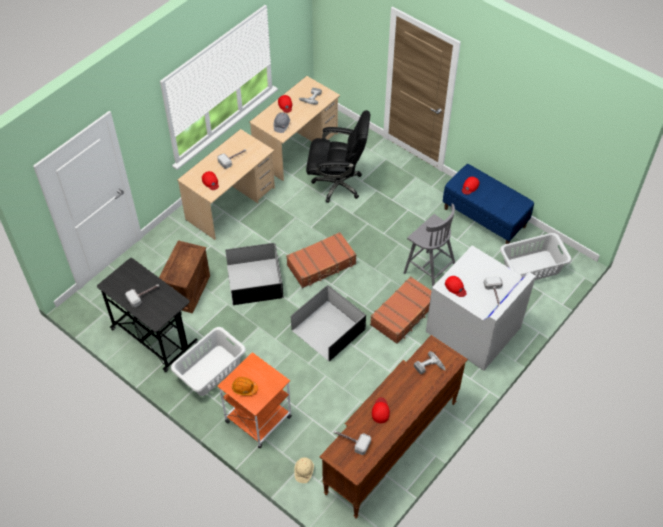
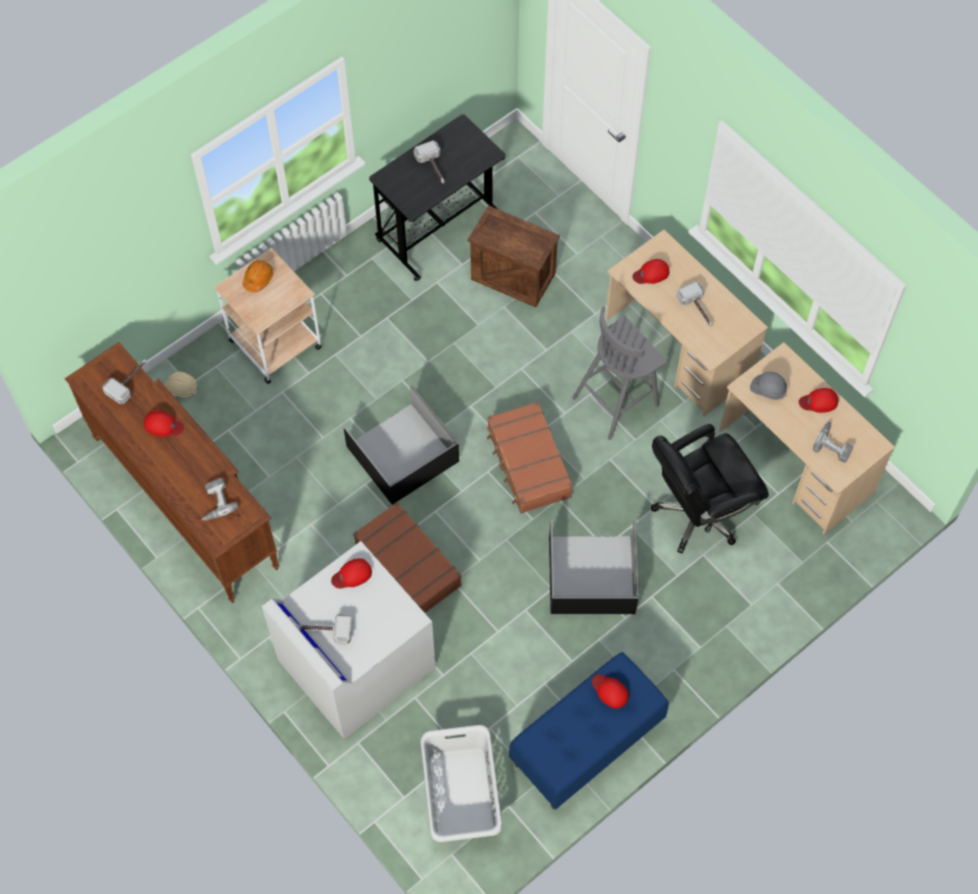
camera: 100 degrees right, 10 degrees up
white laundry basket [171,327,246,396] -> none
orange cart [217,352,291,449] -> beige cart [214,248,322,384]
black storage box [225,243,284,305] -> black storage box moved to [549,520,639,614]
black office chair [306,110,371,203] -> black office chair turned 45 degrees clockwise [651,424,769,554]
grey stool [404,204,455,287] -> grey stool moved to [572,306,667,440]

